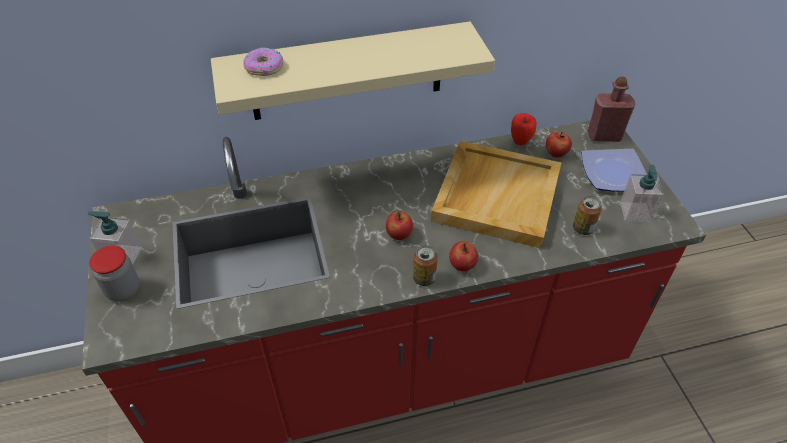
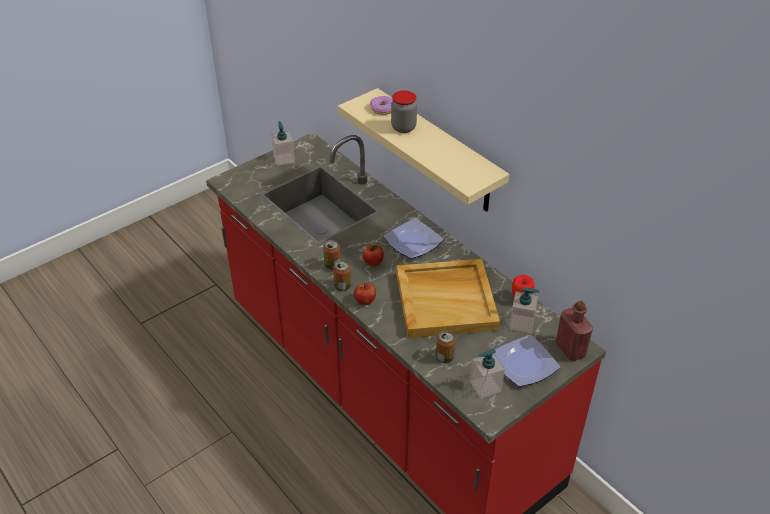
camera: 65 degrees right, 5 degrees down
jar [89,246,140,302] -> jar moved to [391,90,417,133]
apple [546,132,572,158] -> soap dispenser [509,287,539,333]
none -> can [323,240,341,270]
none -> plate [383,218,444,259]

